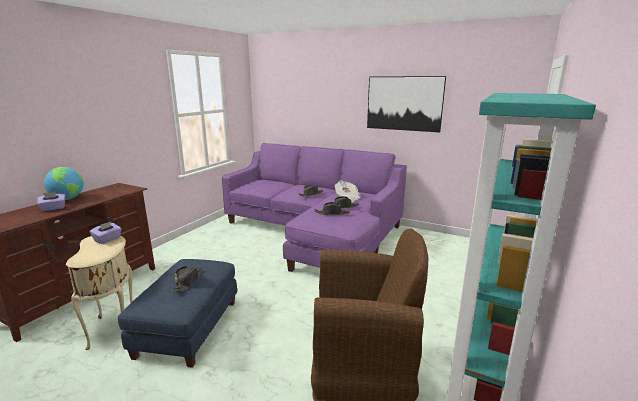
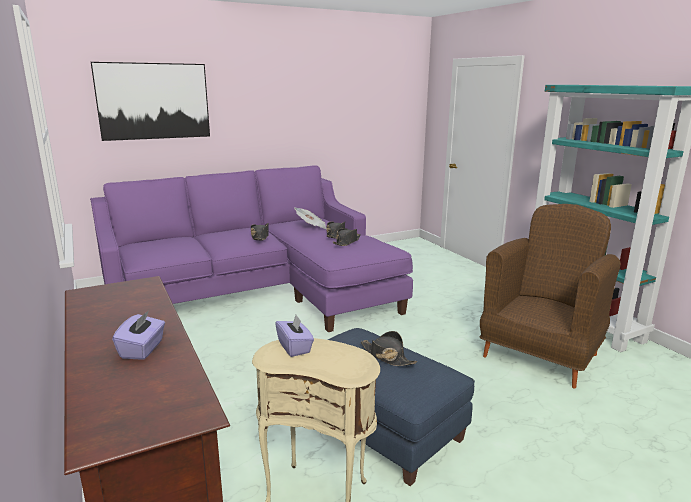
camera: 55 degrees left, 0 degrees up
globe [44,167,84,200] -> none
picture [367,76,446,132] -> picture moved to [91,62,210,141]

